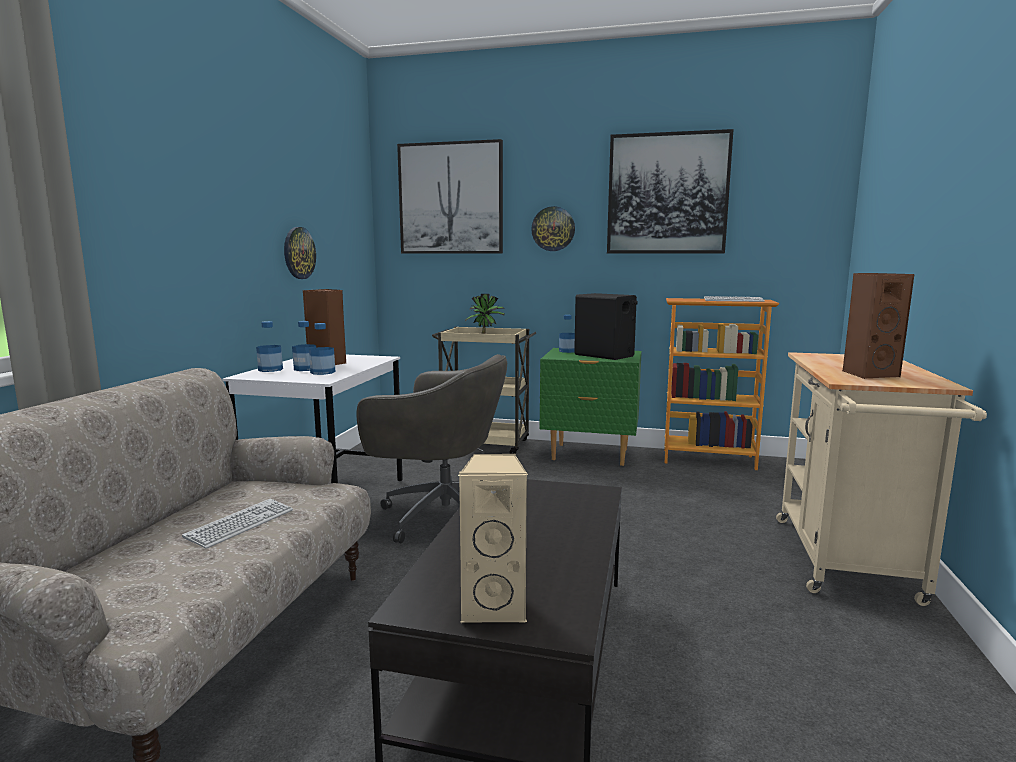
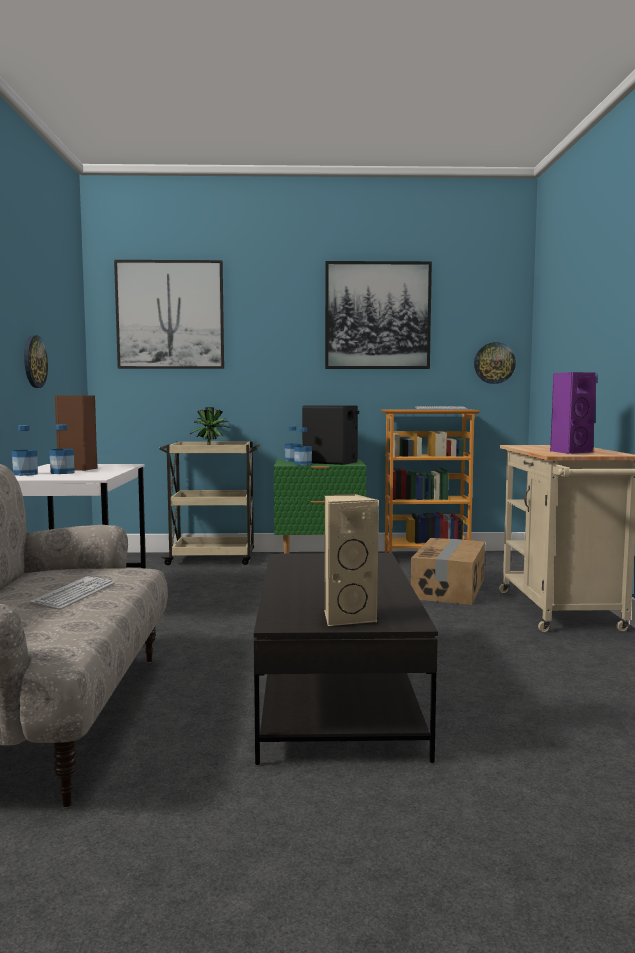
camera: 15 degrees left, 5 degrees down
bottle [309,323,335,375] -> bottle moved to [294,428,312,466]
grey office chair [356,354,507,543] -> none
wall clock [531,206,575,251] -> wall clock moved to [474,342,516,384]
brown speaker [843,273,914,379] -> purple speaker [550,372,597,454]
none -> cardboard box [411,538,485,605]

